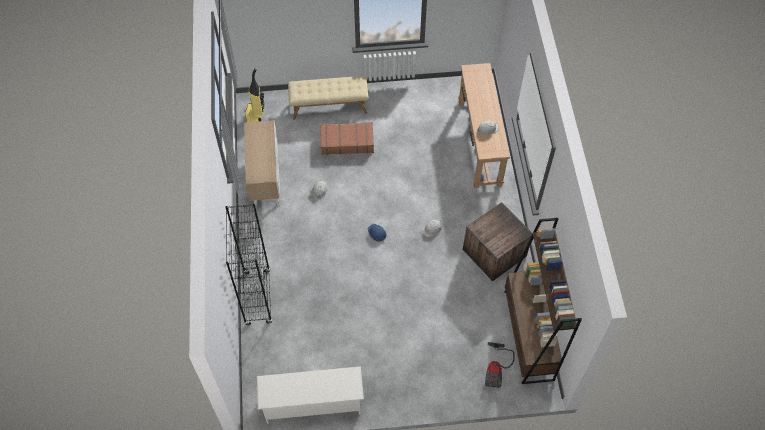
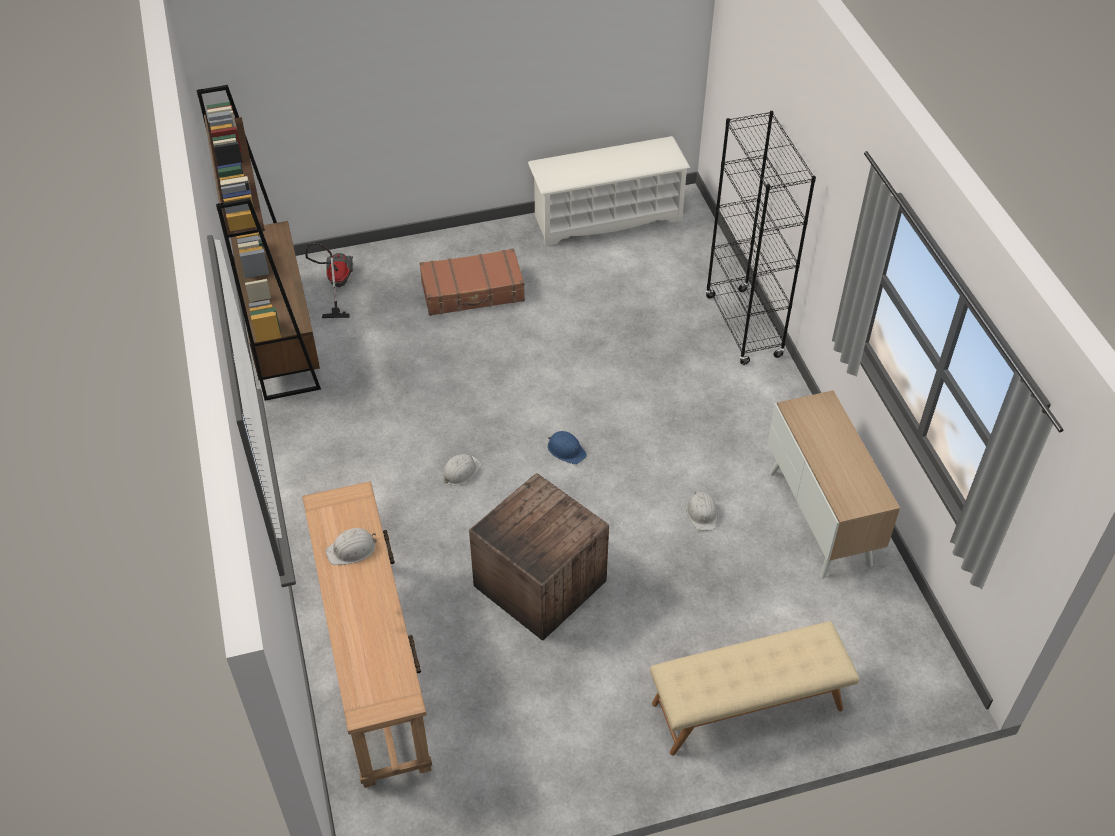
camera: 170 degrees right, 10 degrees down
vacuum cleaner [245,68,265,122] -> none
brown suitcase [320,122,374,155] -> brown suitcase moved to [419,248,525,316]
crate [463,202,533,281] -> crate moved to [469,473,609,640]

